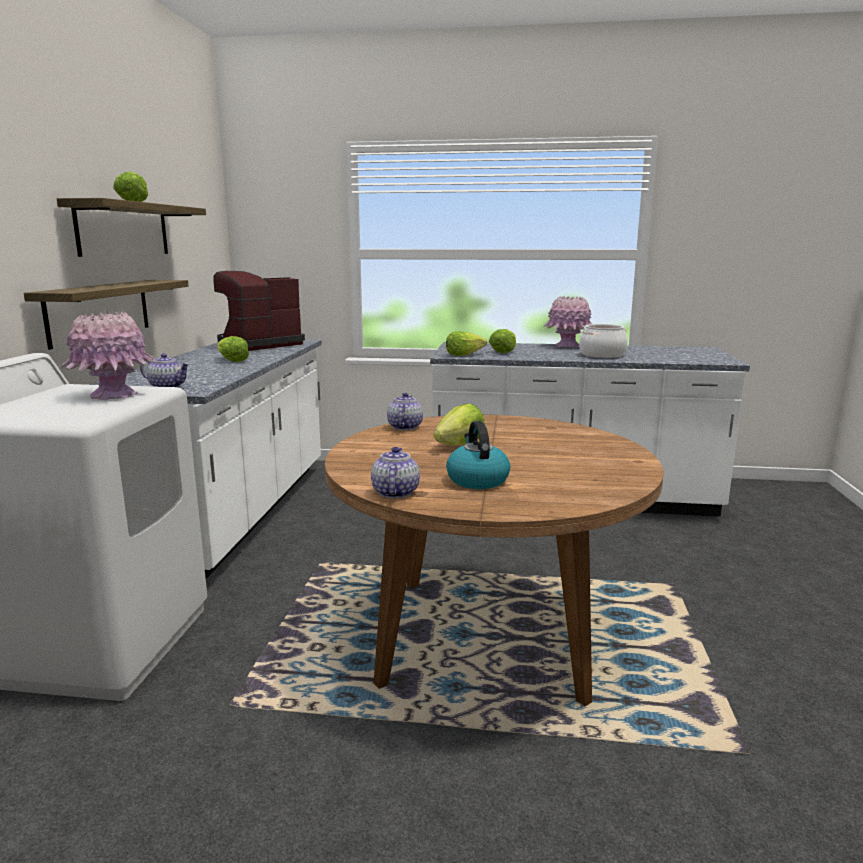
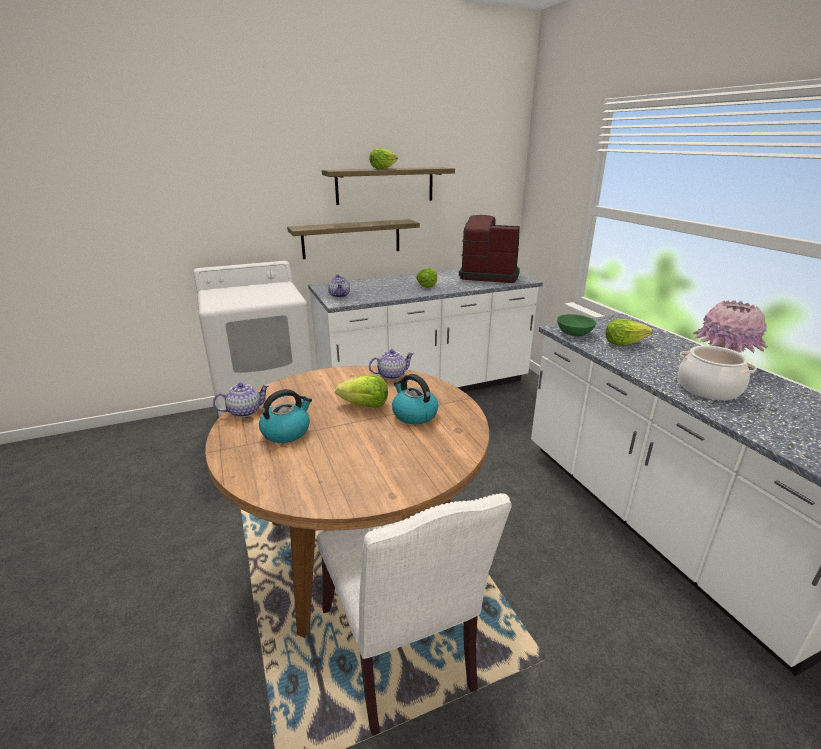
camera: 60 degrees right, 10 degrees up
pink vase [61,311,155,400] -> none
lettuce [446,331,487,356] -> green bowl [557,314,596,336]
none -> white chair [317,493,512,736]
none -> kettle [392,374,438,424]

